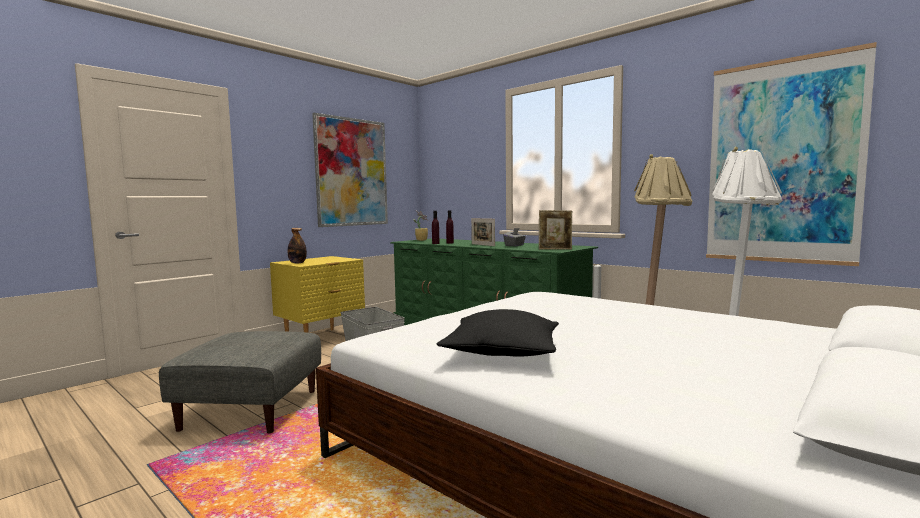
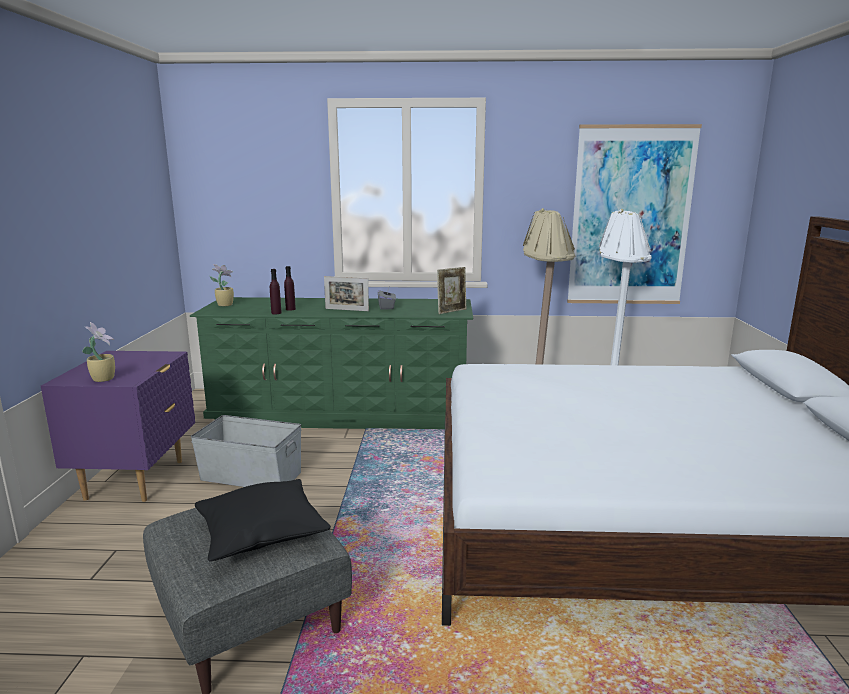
camera: 40 degrees left, 10 degrees up
yellow nightstand [270,256,365,333] -> purple nightstand [41,351,195,502]
bottle [287,228,307,264] -> potted plant [82,322,115,382]
picture [312,113,388,227] -> none
black pillow [437,309,559,356] -> black pillow moved to [195,479,331,561]

